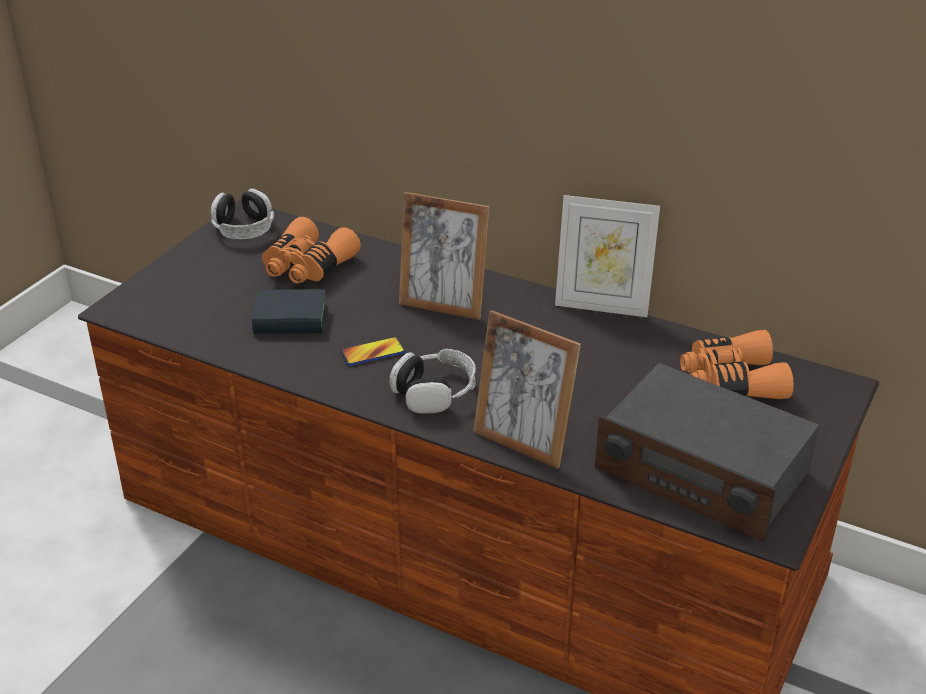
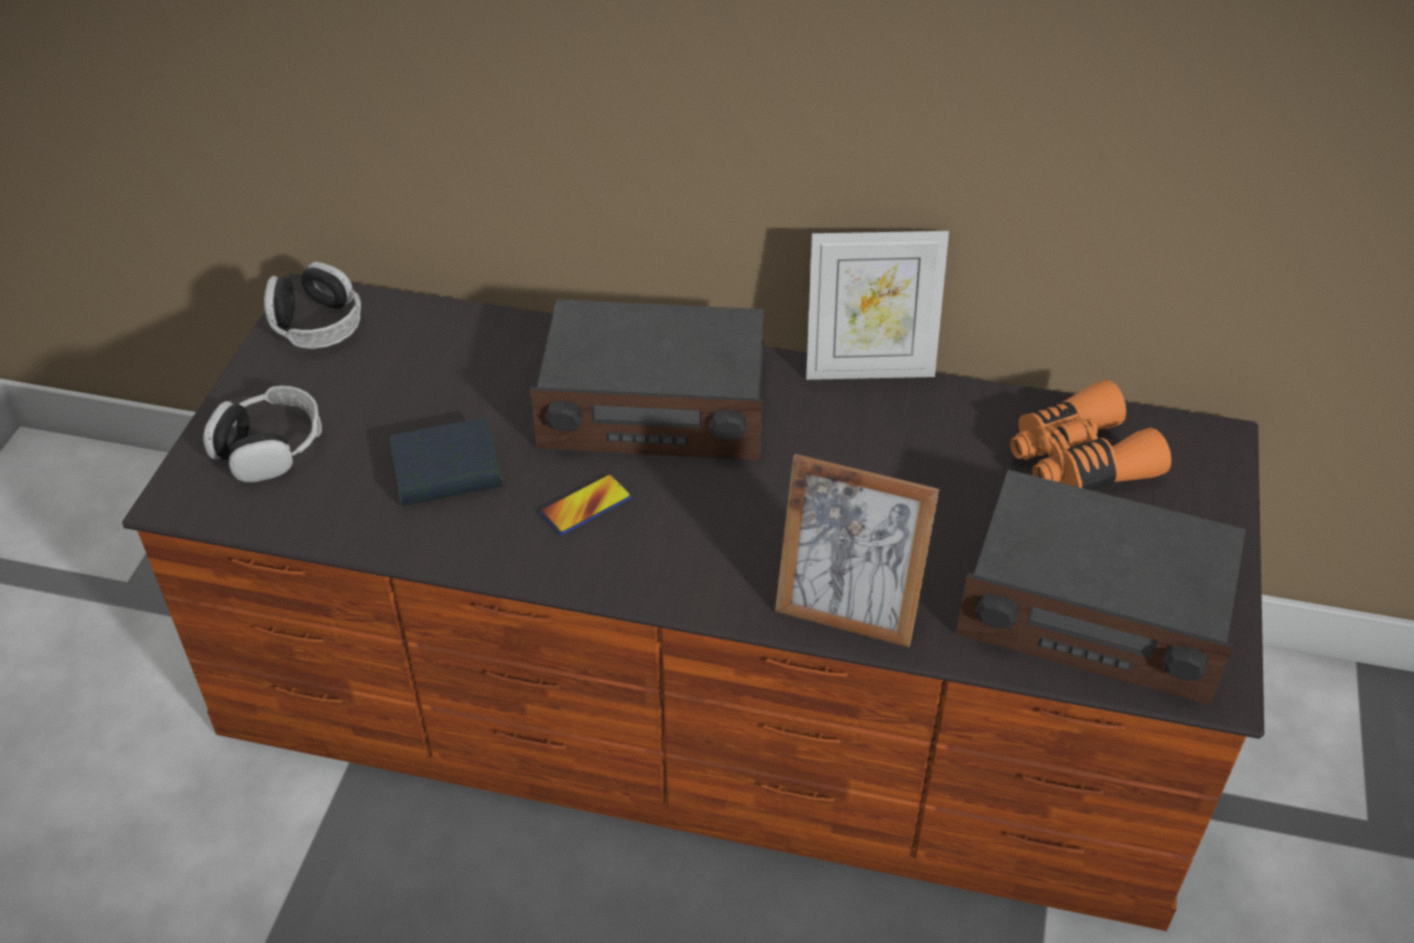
camera: 15 degrees left, 10 degrees up
orange binoculars [262,217,361,284] -> none
headphones [390,349,476,414] -> headphones moved to [203,385,322,482]
picture frame [399,192,489,320] -> radio [530,299,764,460]

